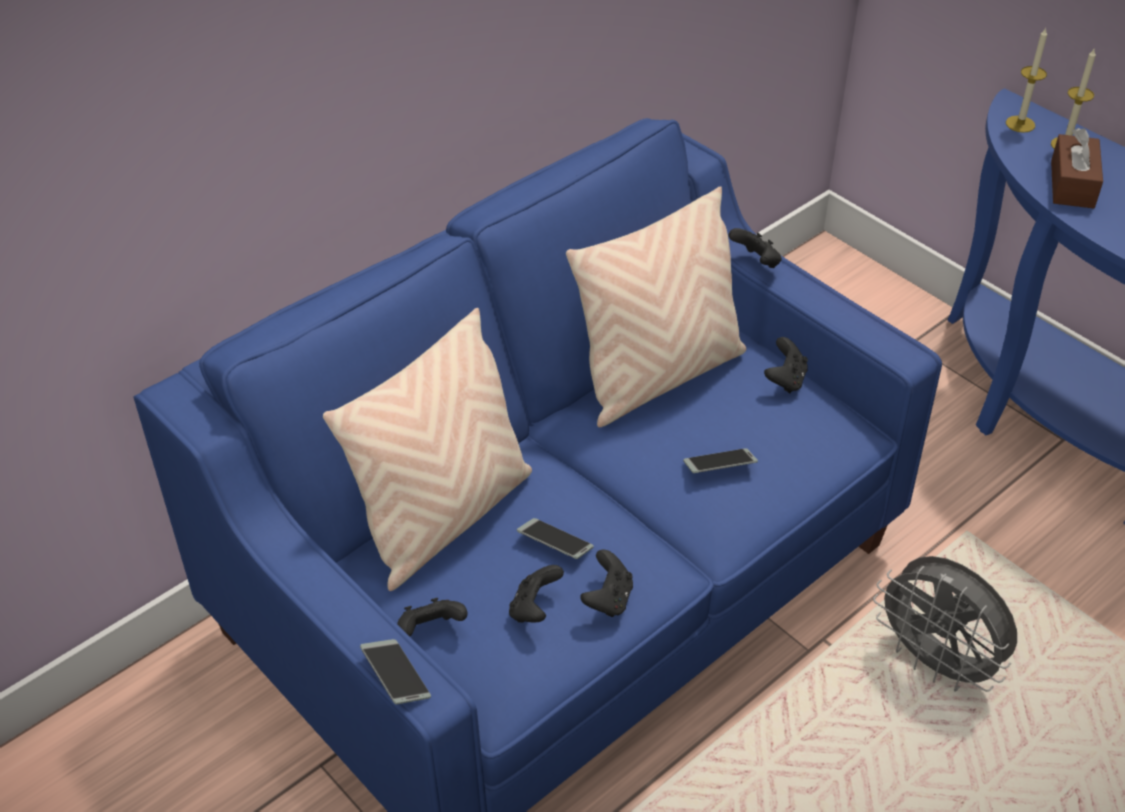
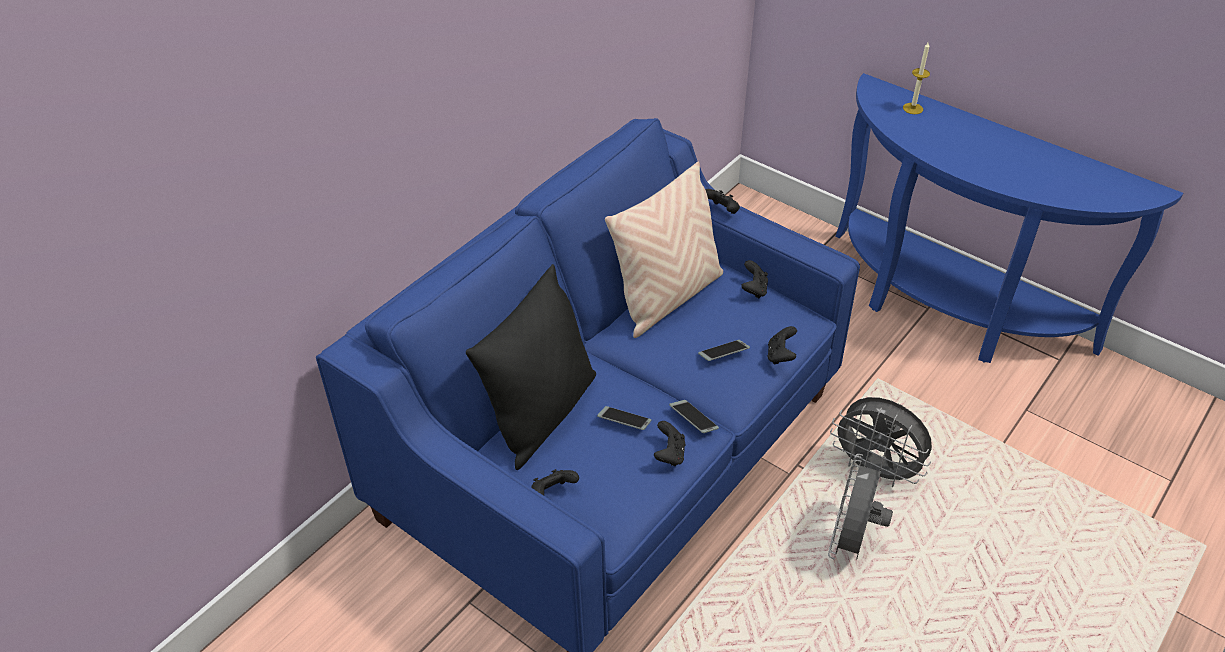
camera: 10 degrees left, 0 degrees up
beige pillow [323,308,532,591] -> black pillow [466,264,596,470]
phone [360,639,431,704] -> phone moved to [669,400,719,433]
black game controller [509,565,564,623] -> black game controller moved to [767,326,797,364]
candle [1006,28,1047,133] -> none
brown tissue box [1051,128,1103,209] -> none
none -> grey fan [828,454,893,560]

